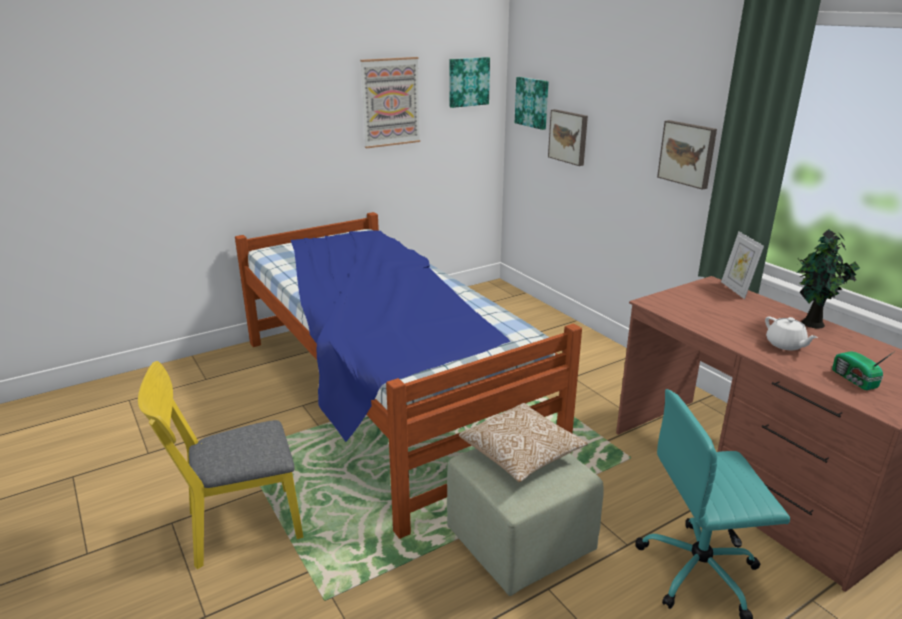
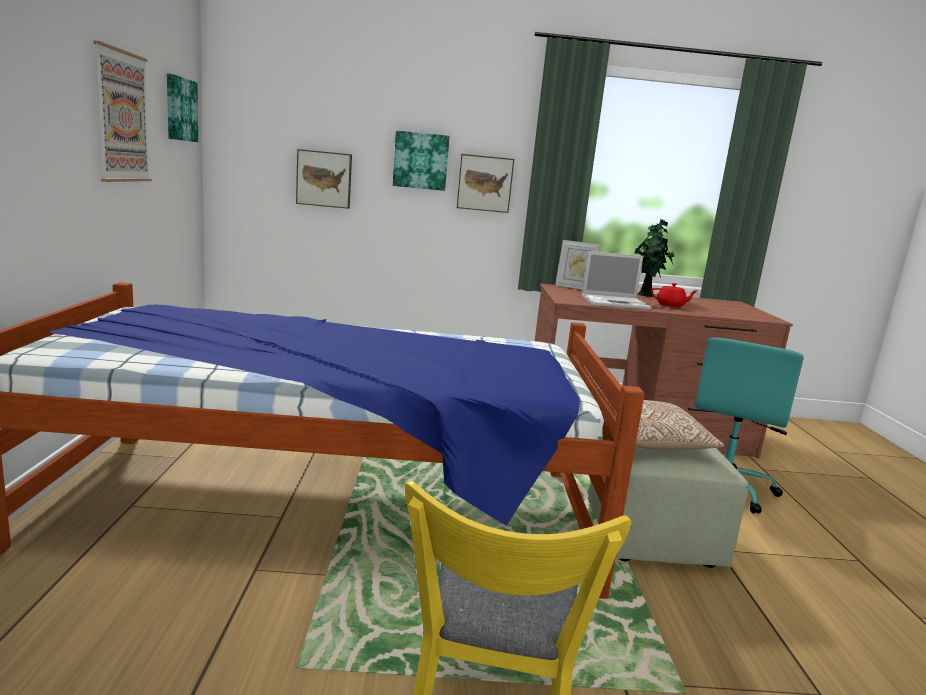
camera: 60 degrees left, 10 degrees down
picture [515,77,549,130] -> picture moved to [393,131,449,191]
white teapot [765,316,818,350] -> red teapot [651,283,697,307]
radio [832,351,895,390] -> none
none -> laptop [582,251,651,310]

